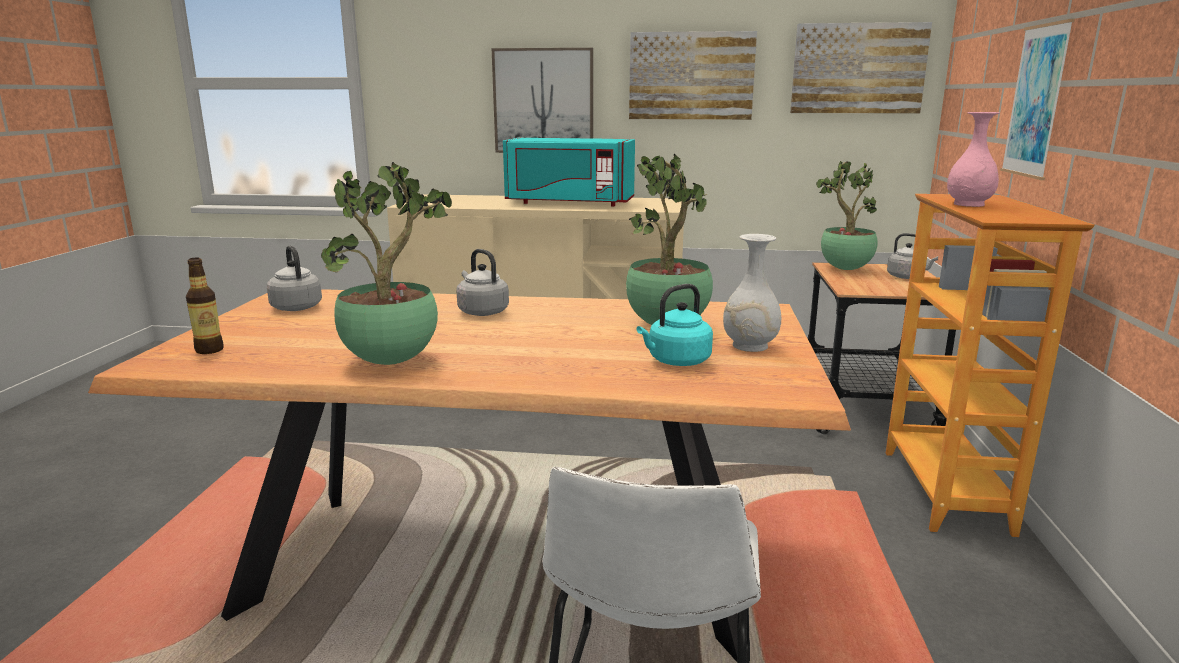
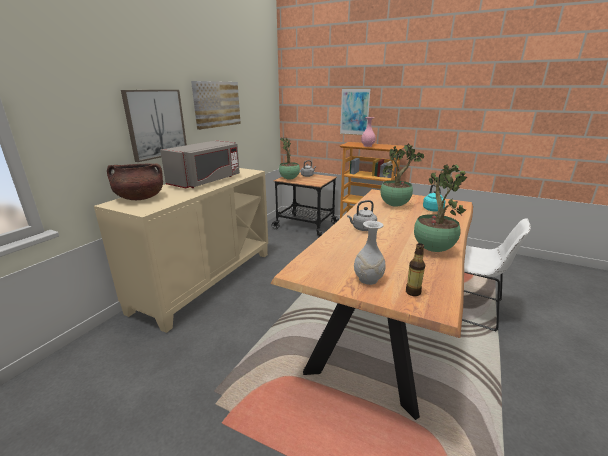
camera: 70 degrees left, 5 degrees up
grey kettle [267,245,322,311] -> none
turquoise microwave [503,138,635,206] -> grey microwave [160,140,240,188]
white vase [723,234,782,352] -> white vase moved to [354,221,386,285]
picture [790,22,932,114] -> none
none -> brown cooking pot [107,163,163,200]

